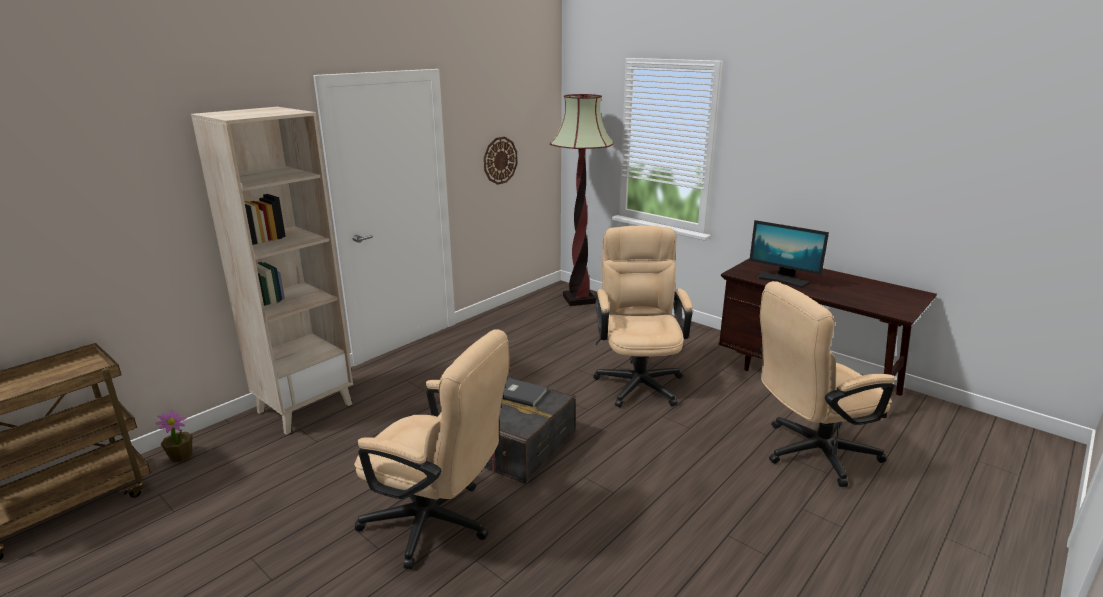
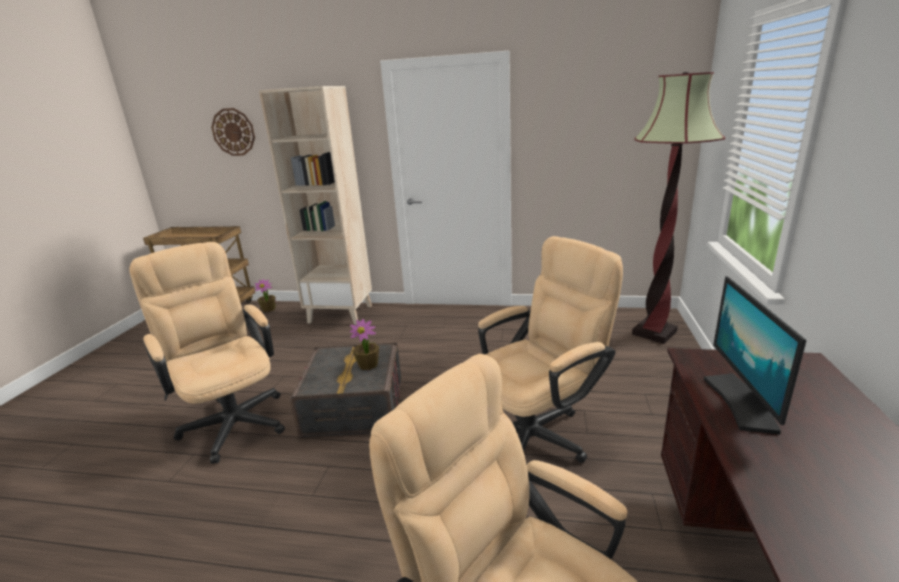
camera: 60 degrees right, 0 degrees up
beige office chair [354,329,510,569] -> beige office chair turned 150 degrees clockwise [129,242,285,464]
wall clock [484,137,518,185] -> wall clock moved to [211,108,255,156]
grey book [503,378,547,407] -> potted plant [350,319,379,370]

